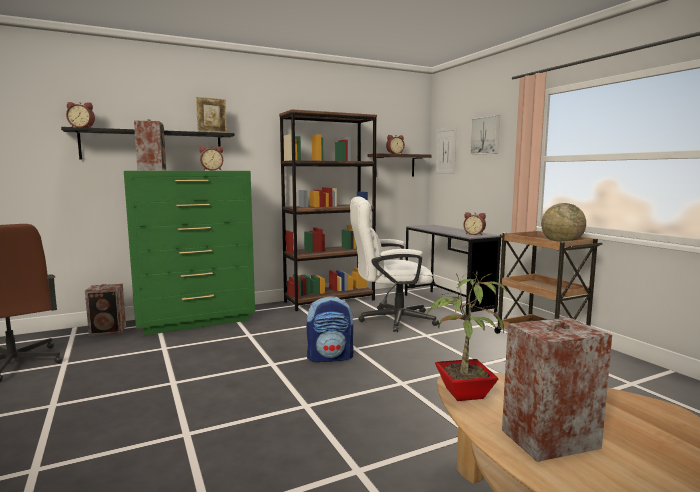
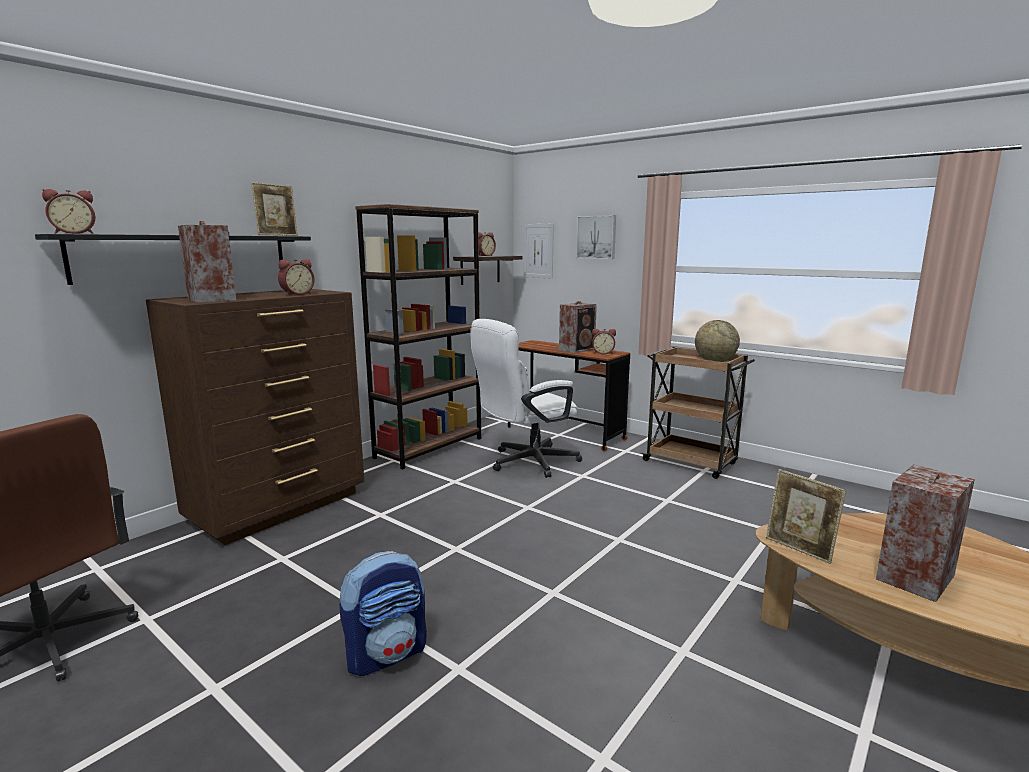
camera: 25 degrees left, 5 degrees up
speaker [85,284,126,336] -> speaker moved to [559,301,597,353]
green dresser [124,171,255,335] -> brown dresser [146,289,364,545]
backpack [307,296,354,362] -> backpack moved to [339,551,427,676]
grey desk [405,224,501,315] -> brown desk [508,340,630,452]
potted plant [426,271,507,401] -> picture frame [766,469,846,564]

